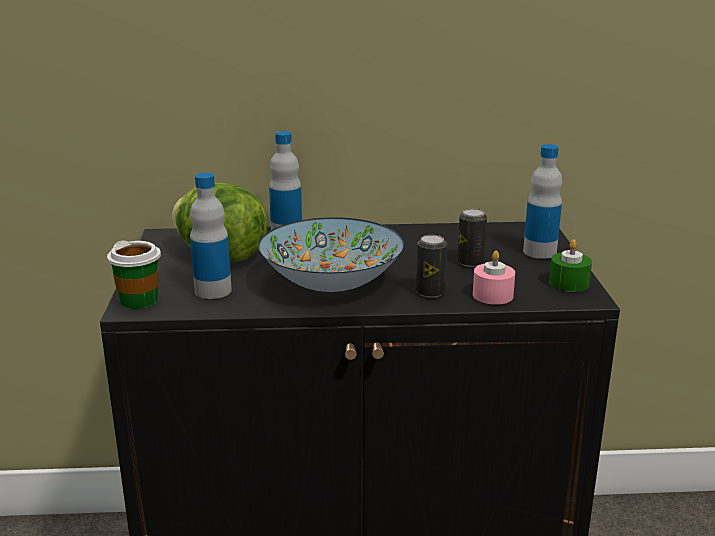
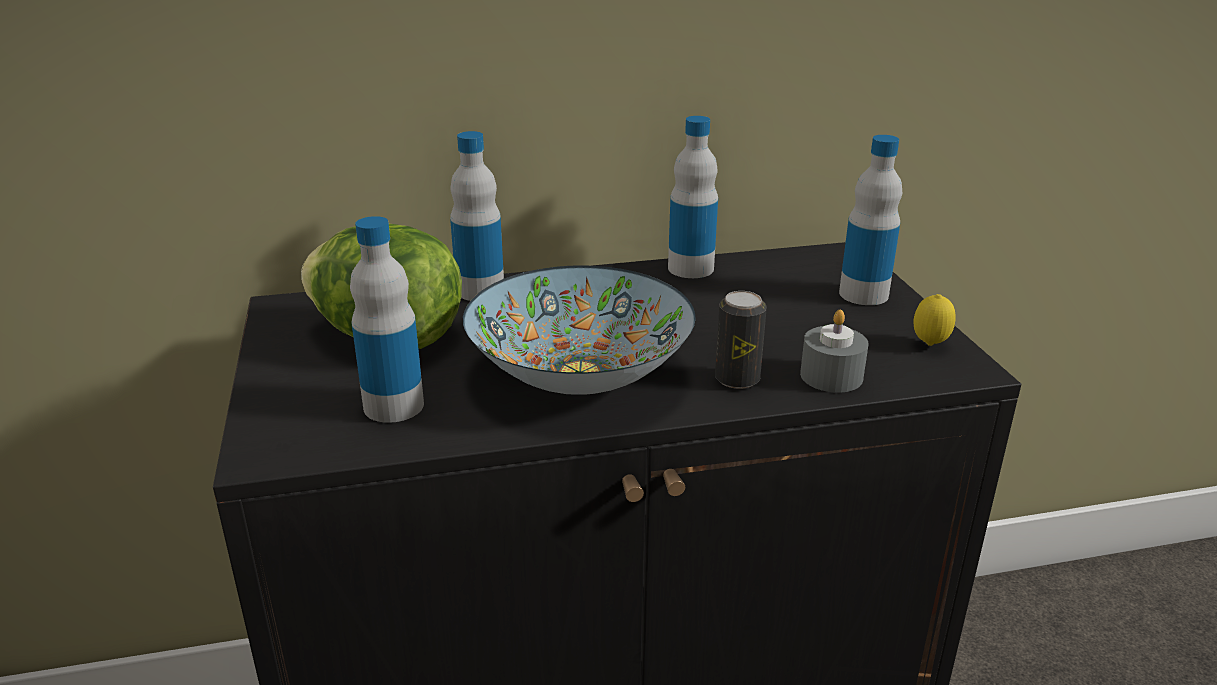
camera: 10 degrees left, 5 degrees up
cup [107,240,161,309] -> none
can [457,209,487,267] -> none
pink candle [473,251,515,305] -> grey candle [800,309,868,393]
green candle [549,240,592,292] -> lemon [914,294,956,346]
none -> bottle [668,116,718,278]

